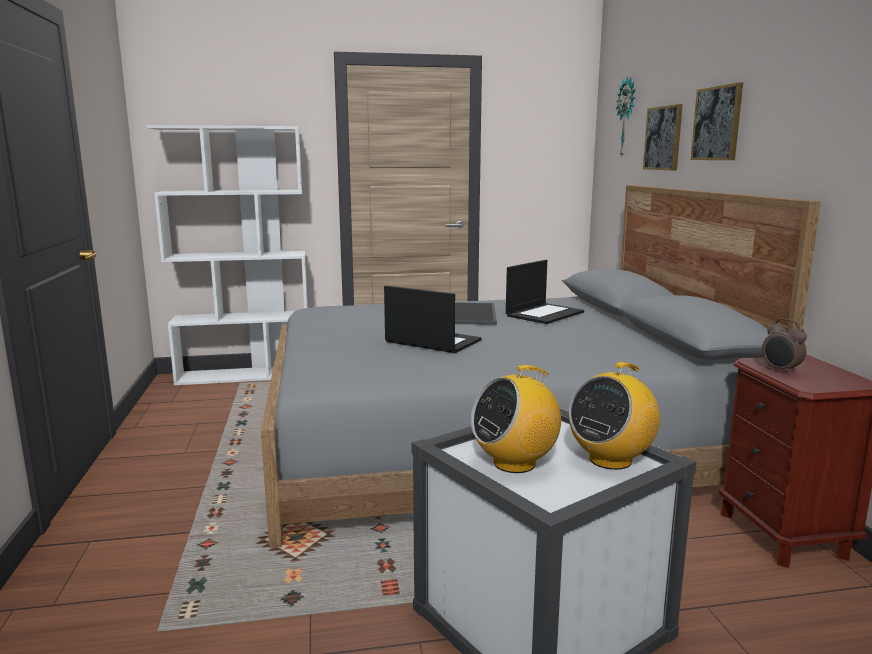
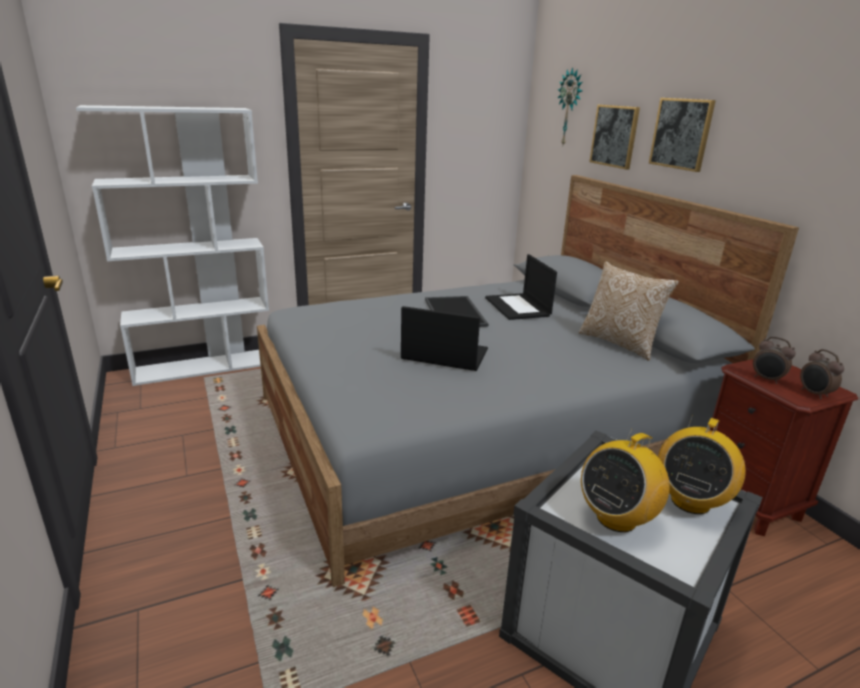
camera: 15 degrees left, 10 degrees up
laptop [506,260,584,324] -> laptop turned 135 degrees clockwise [485,254,557,320]
none -> pillow [579,261,679,361]
none -> alarm clock [800,349,844,400]

